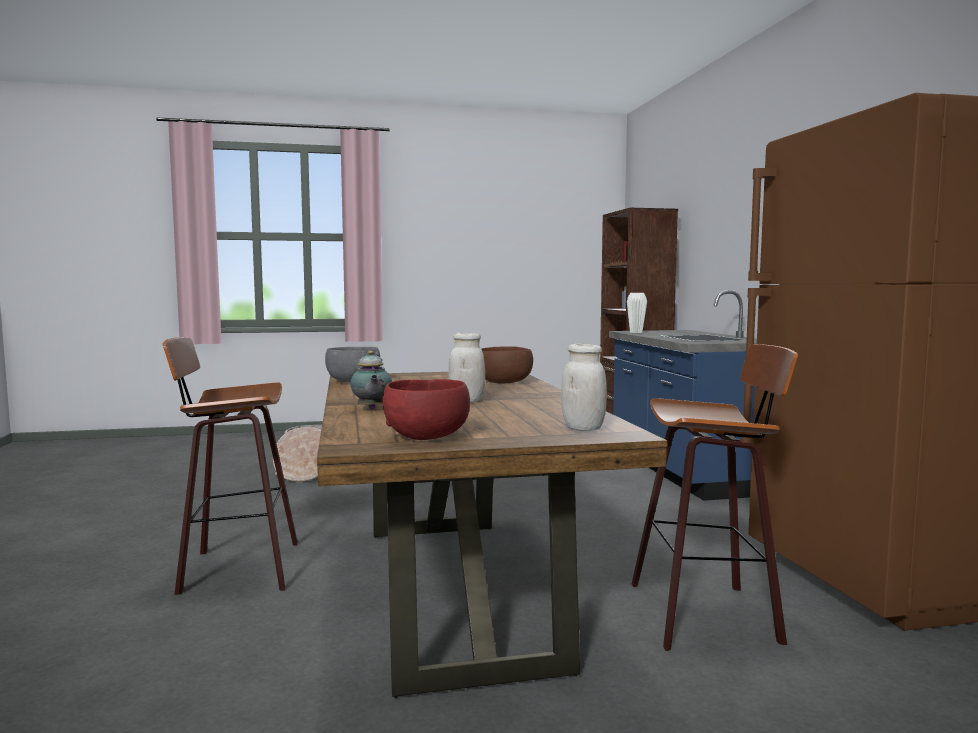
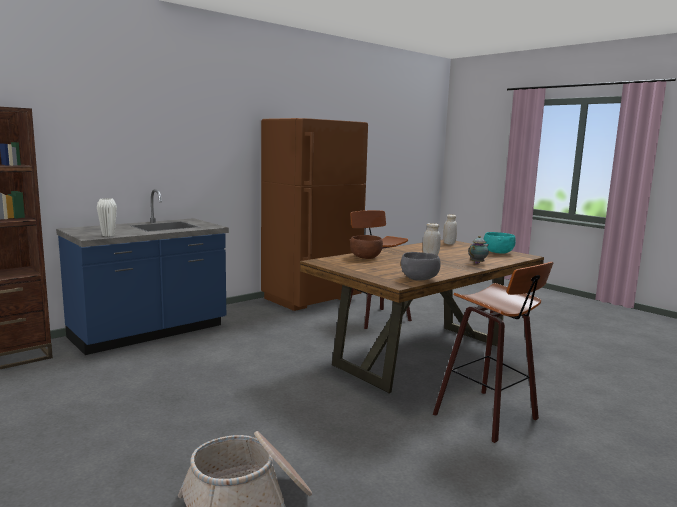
camera: 120 degrees left, 5 degrees up
red bowl [383,379,470,440] -> turquoise bowl [484,232,516,254]

